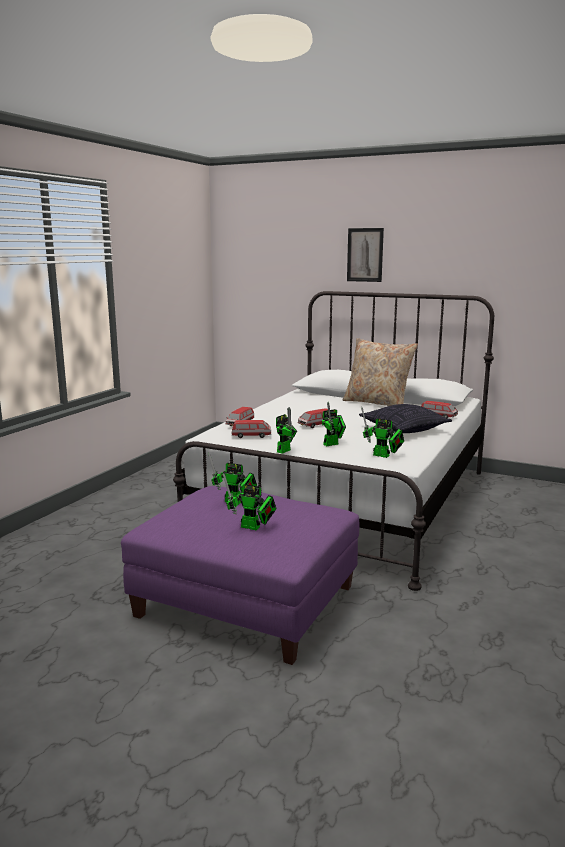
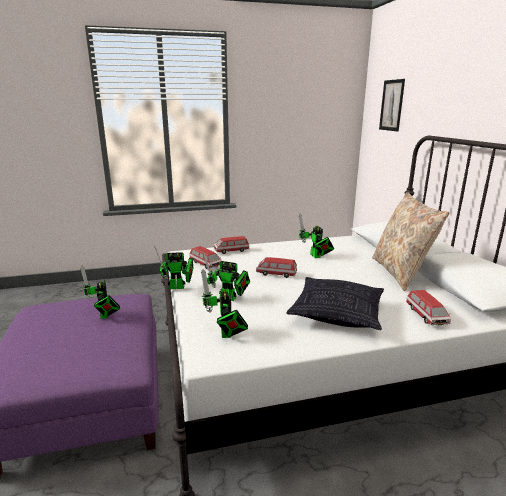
camera: 50 degrees right, 5 degrees up
toy robot [223,473,277,530] -> toy robot moved to [299,214,334,258]
picture [347,228,384,282] -> picture moved to [379,79,405,131]

